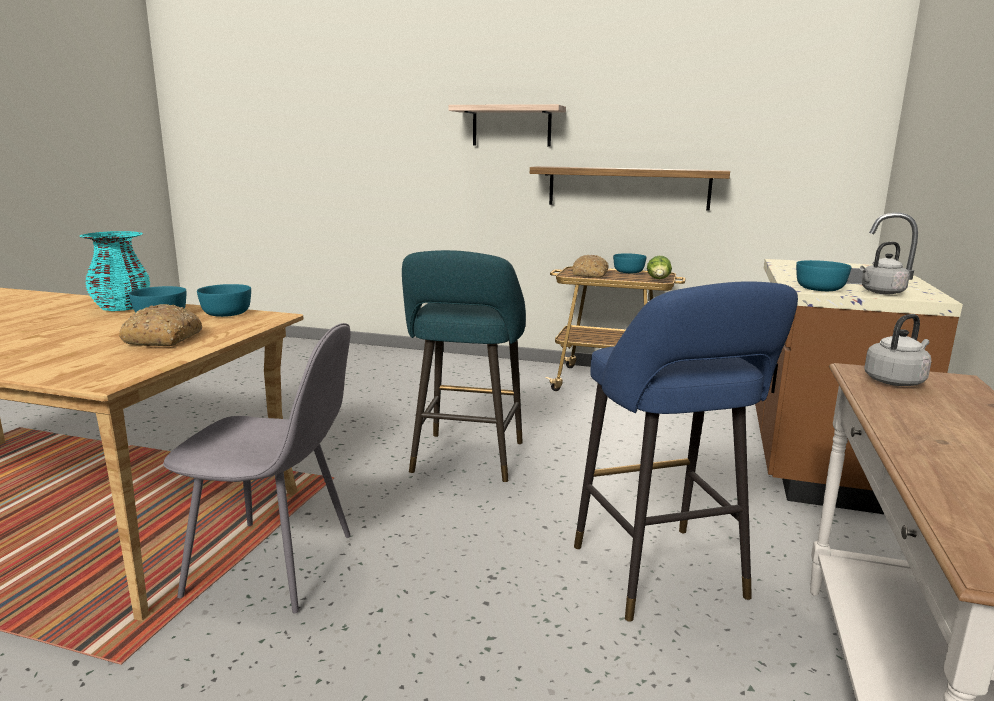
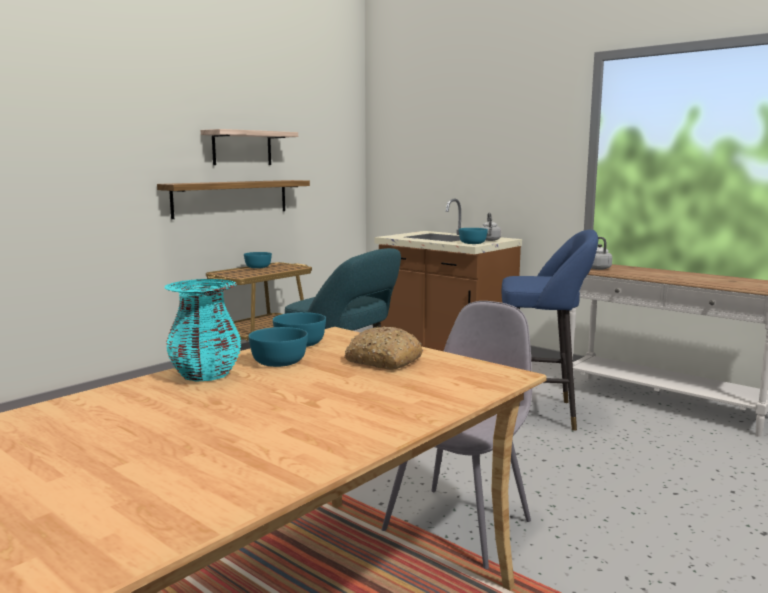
camera: 65 degrees left, 5 degrees down
shelf [448,104,566,146] -> shelf moved to [201,129,298,165]
bread [572,255,608,278] -> none
lettuce [647,256,672,279] -> none

